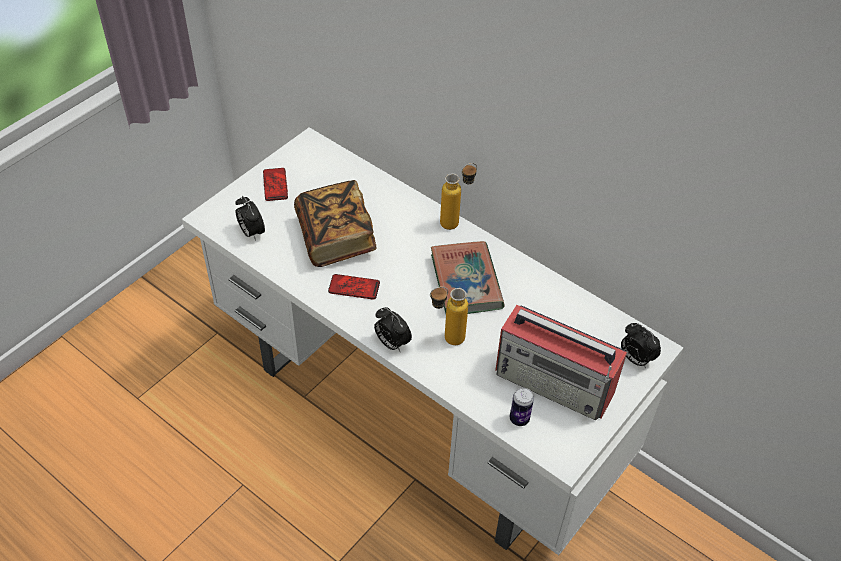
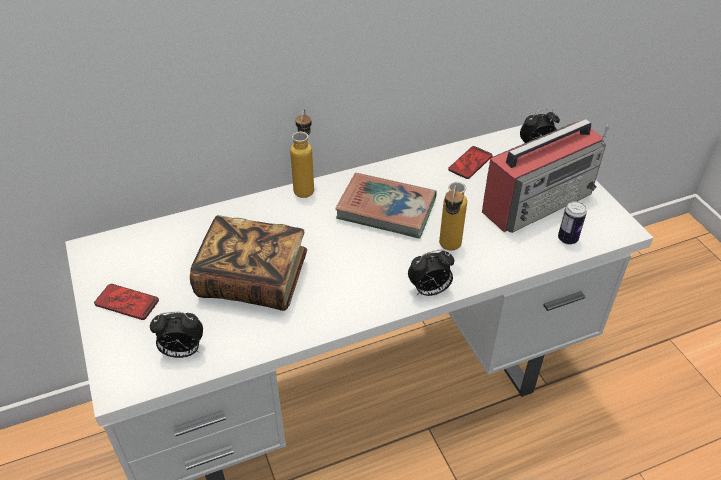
camera: 60 degrees left, 5 degrees down
phone [328,274,380,300] -> phone moved to [448,146,492,179]

